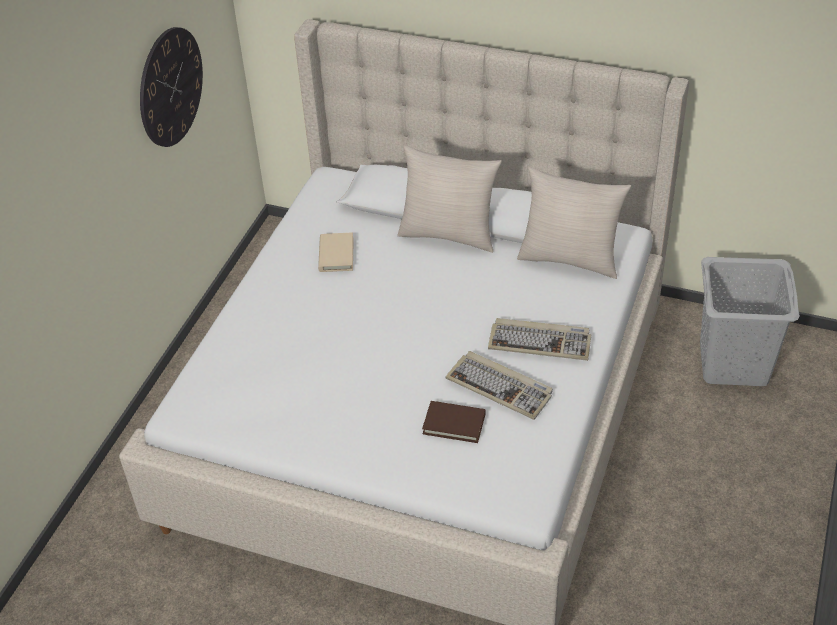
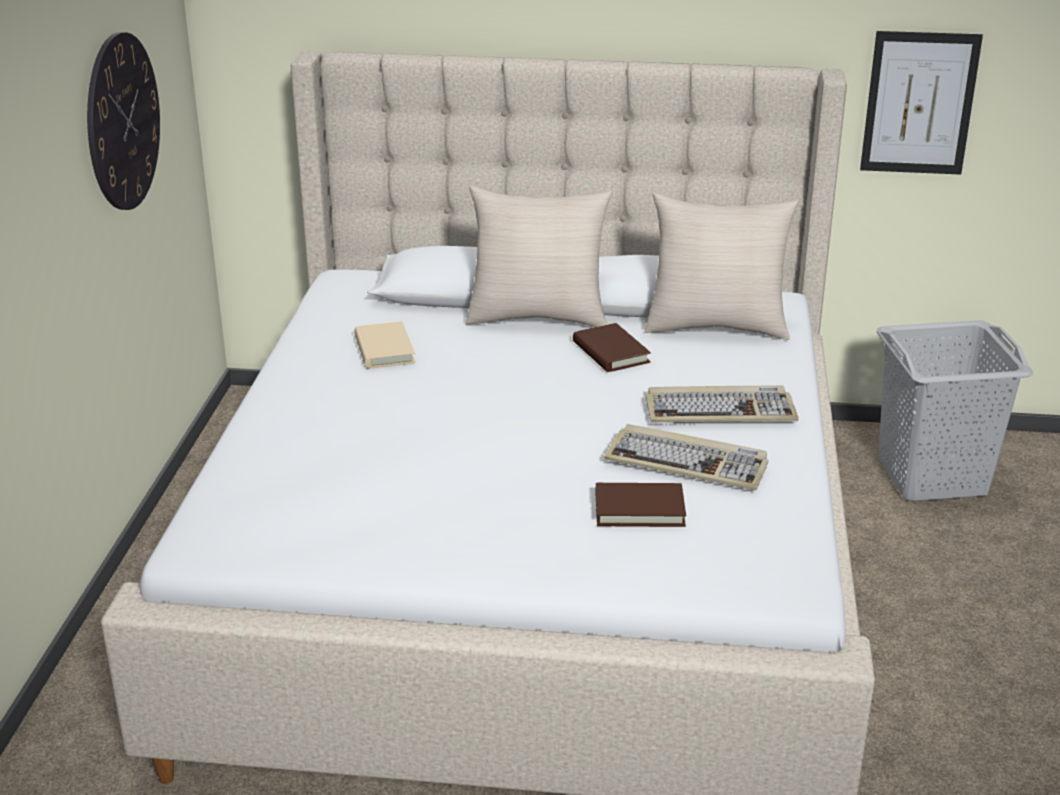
camera: 15 degrees left, 15 degrees down
none -> brown book [573,323,651,372]
none -> picture [860,31,983,175]

